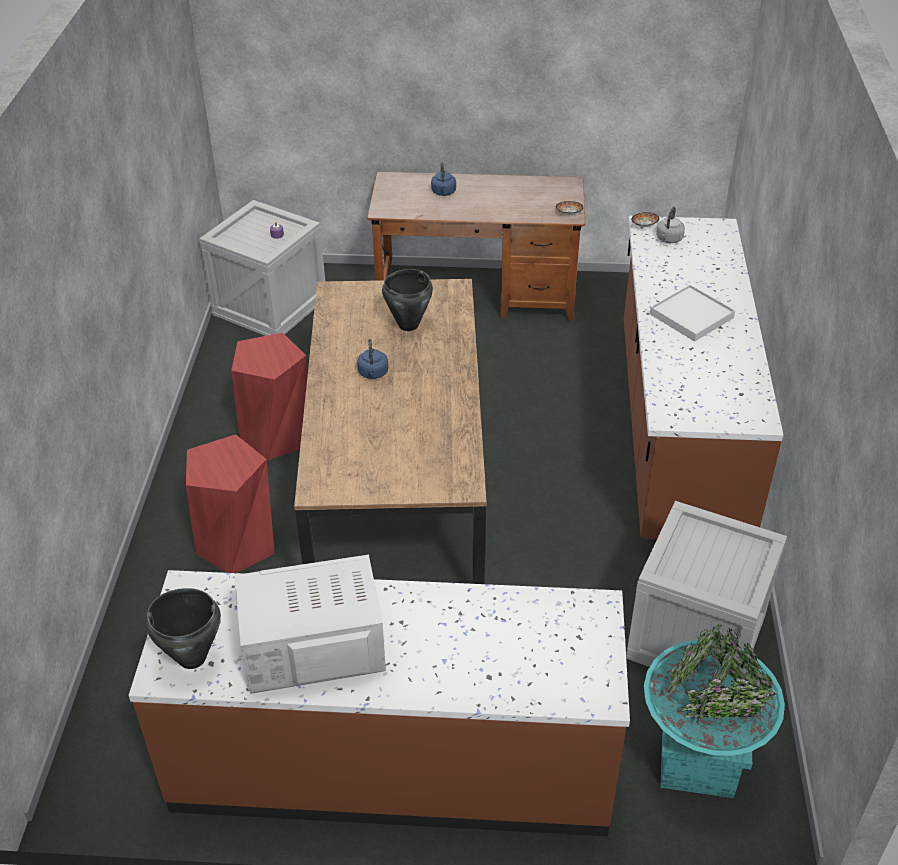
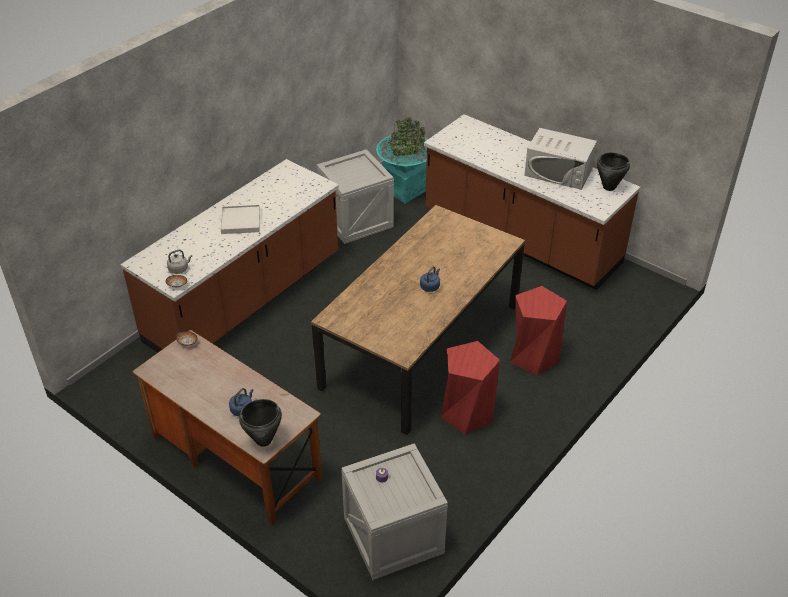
camera: 145 degrees left, 0 degrees up
black cooking pot [382,269,433,331] -> black cooking pot moved to [239,399,282,447]

